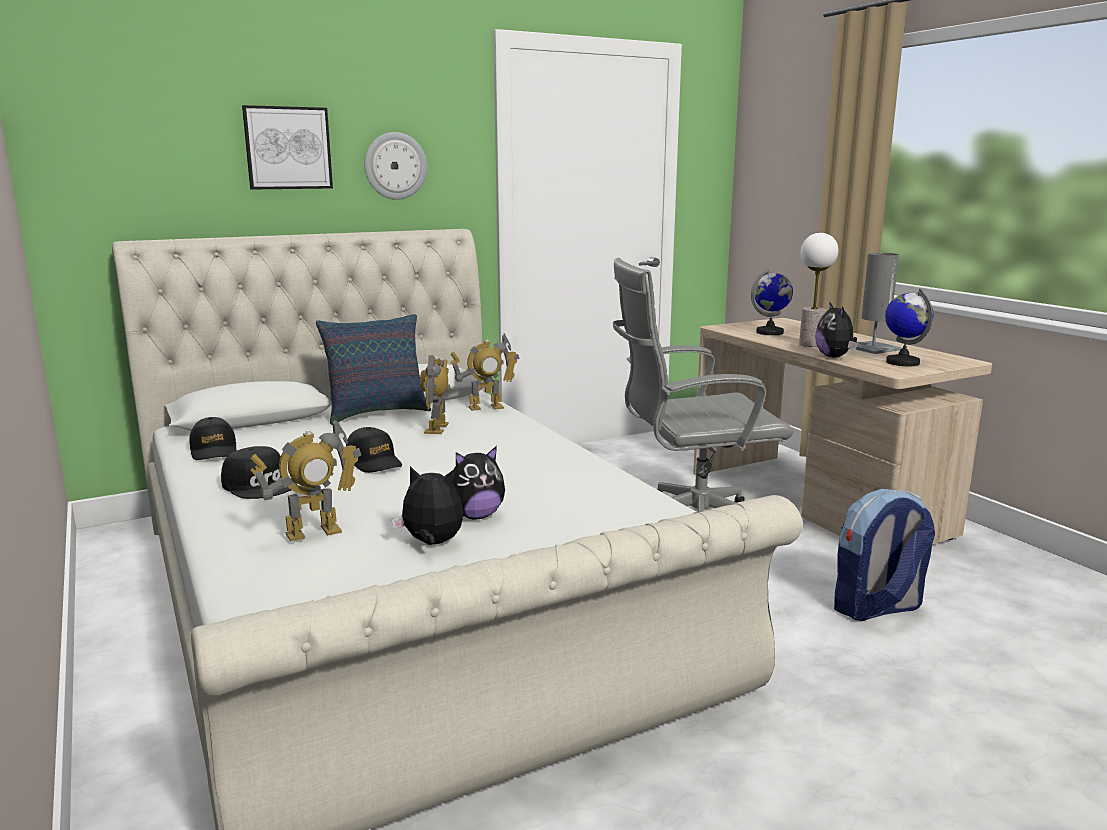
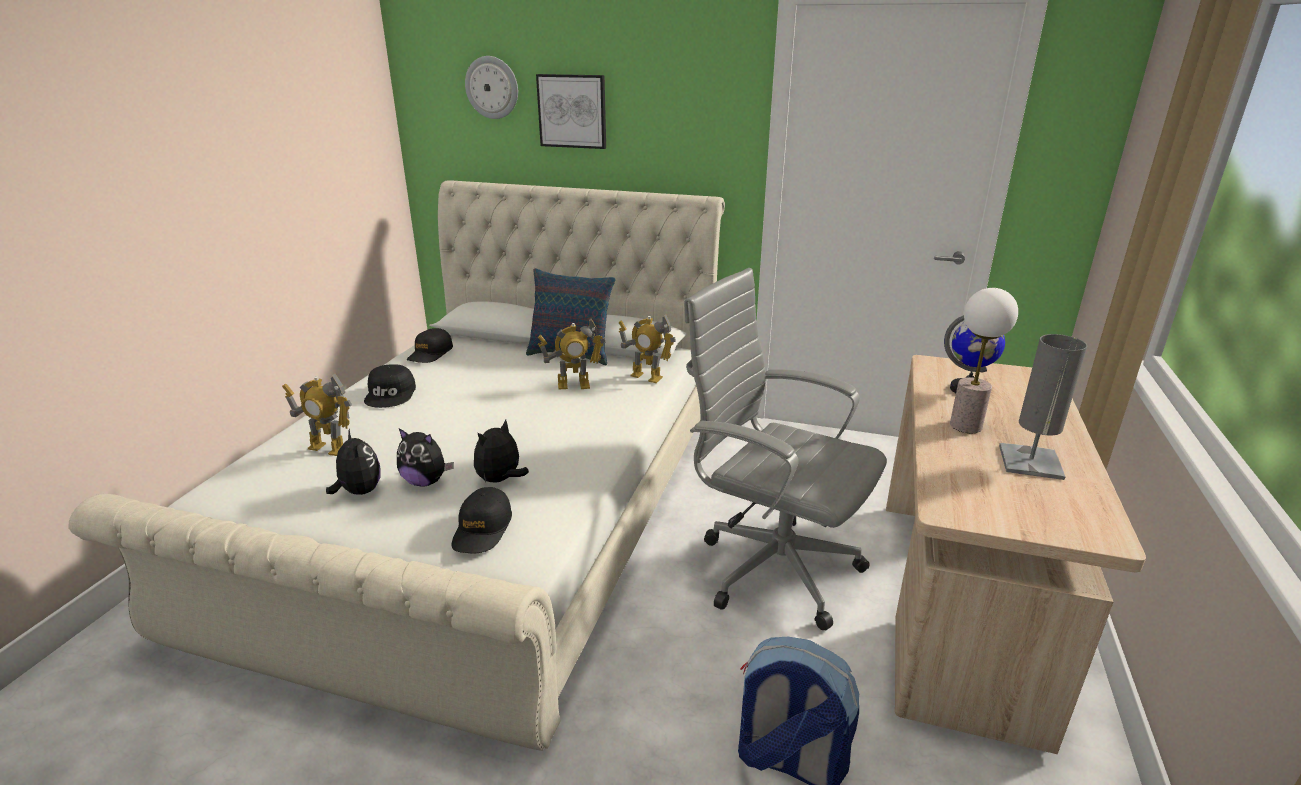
camera: 45 degrees right, 10 degrees up
black cap [346,427,402,473] -> black cap moved to [451,487,512,553]
wall clock [364,132,427,200] -> wall clock moved to [465,56,518,119]
toy robot [420,355,450,434] -> toy robot turned 150 degrees counterclockwise [538,319,606,390]
plush toy [815,301,857,357] -> plush toy moved to [474,420,529,482]
globe [885,289,934,366] -> none

